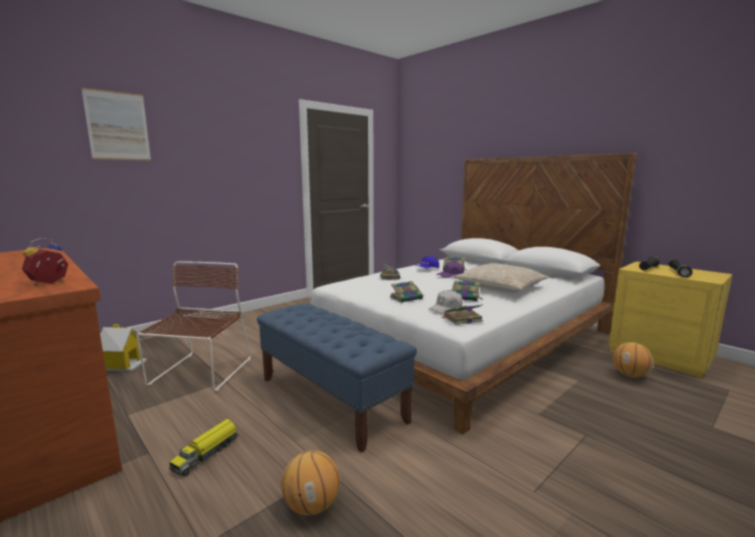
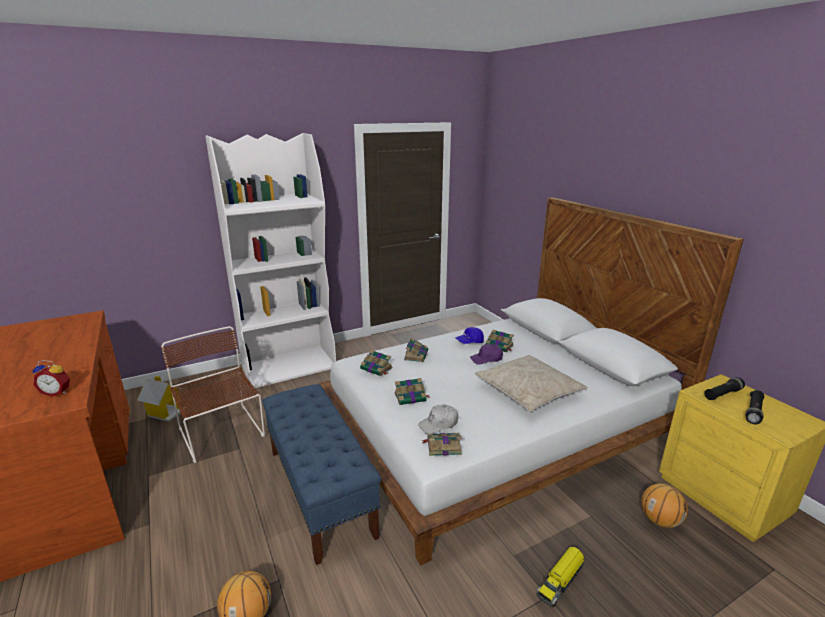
camera: 15 degrees right, 10 degrees up
alarm clock [22,238,68,285] -> alarm clock turned 135 degrees counterclockwise [33,360,70,397]
picture [81,87,151,161] -> none
brown chair [136,261,251,392] -> brown chair turned 60 degrees counterclockwise [161,326,265,463]
toy truck [169,419,239,476] -> toy truck moved to [537,547,584,608]
book [452,280,483,301] -> book moved to [360,350,393,376]
none -> white bookcase [205,133,336,388]

